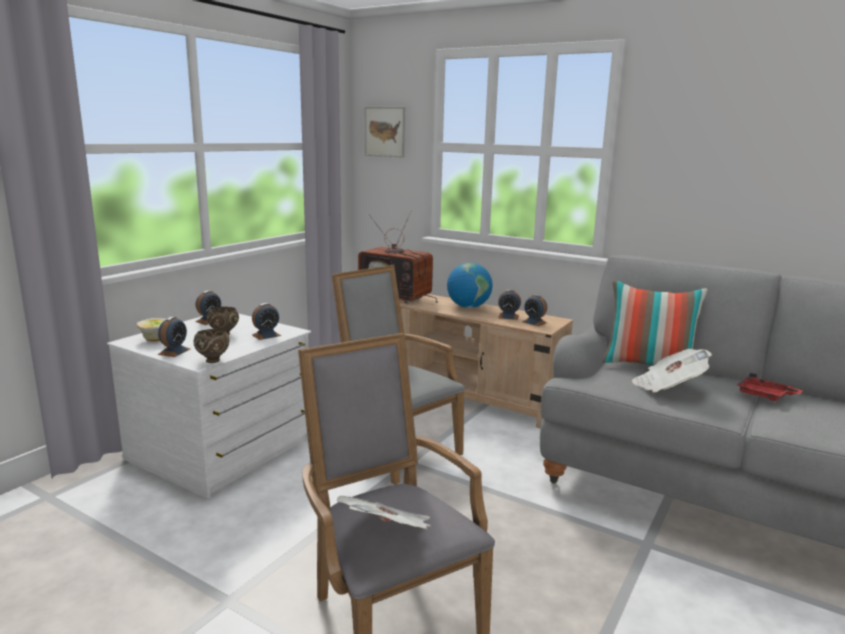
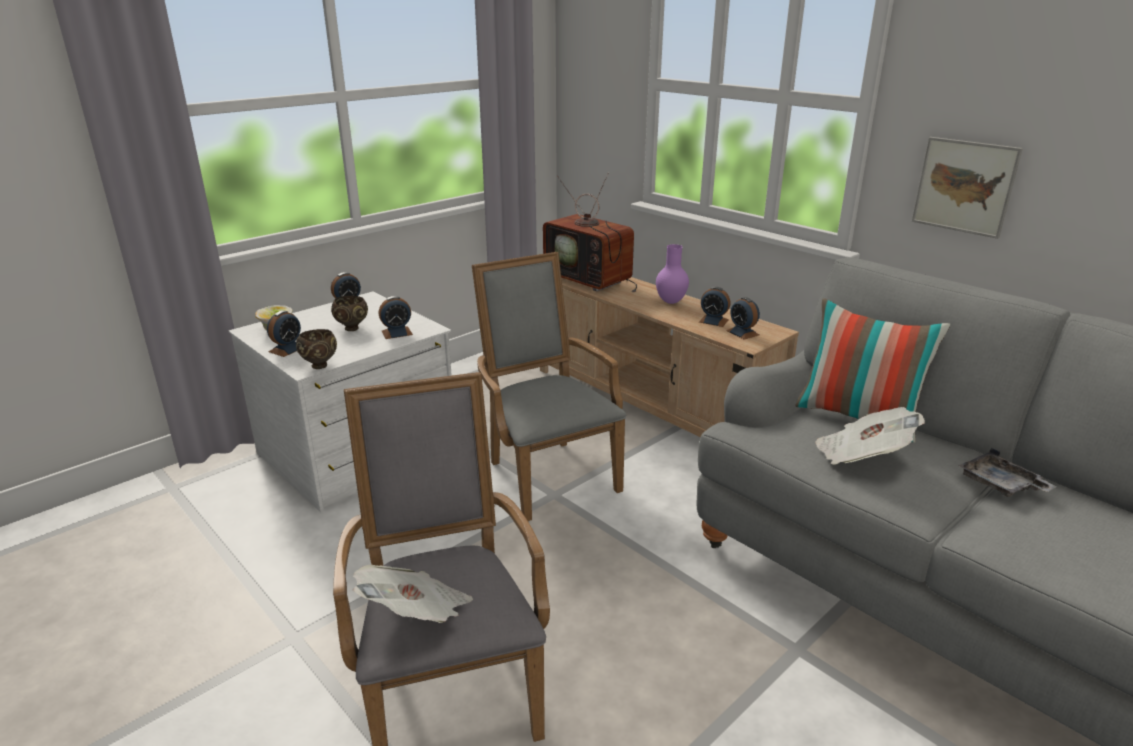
camera: 15 degrees right, 10 degrees up
picture [365,107,405,158] -> picture moved to [912,137,1023,239]
globe [447,263,493,308] -> purple vase [656,244,689,304]
red tray [737,373,803,401] -> grey tray [958,448,1057,497]

